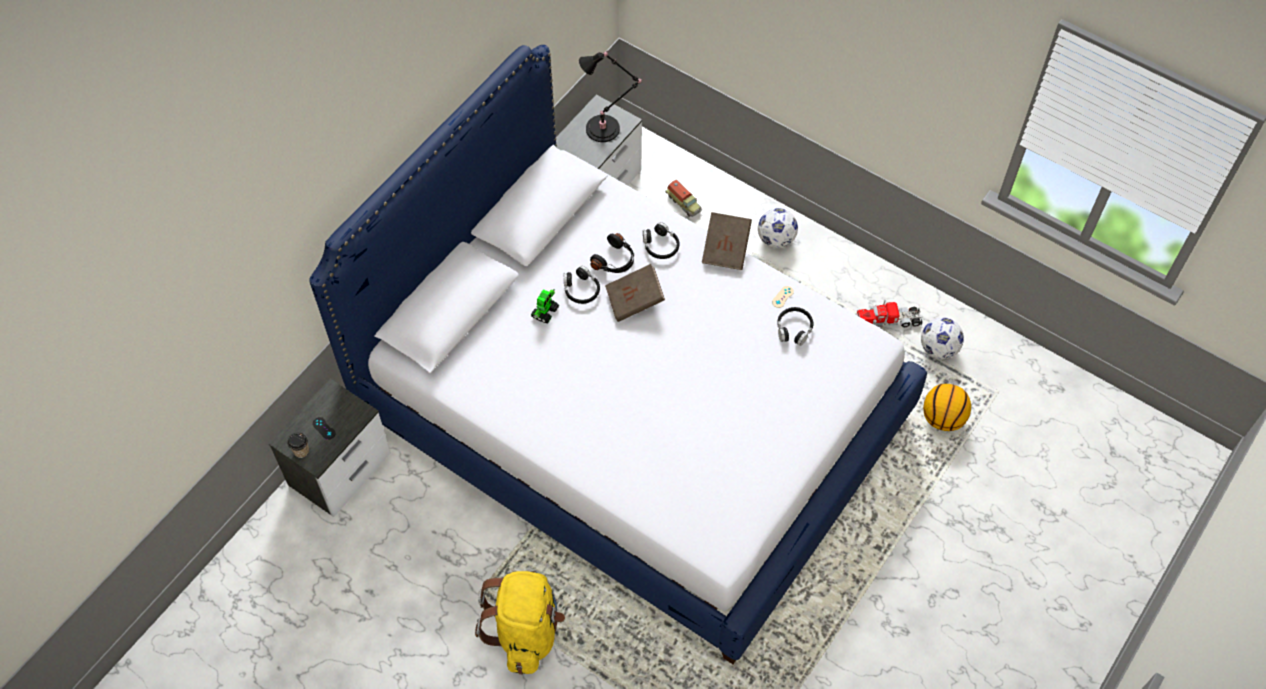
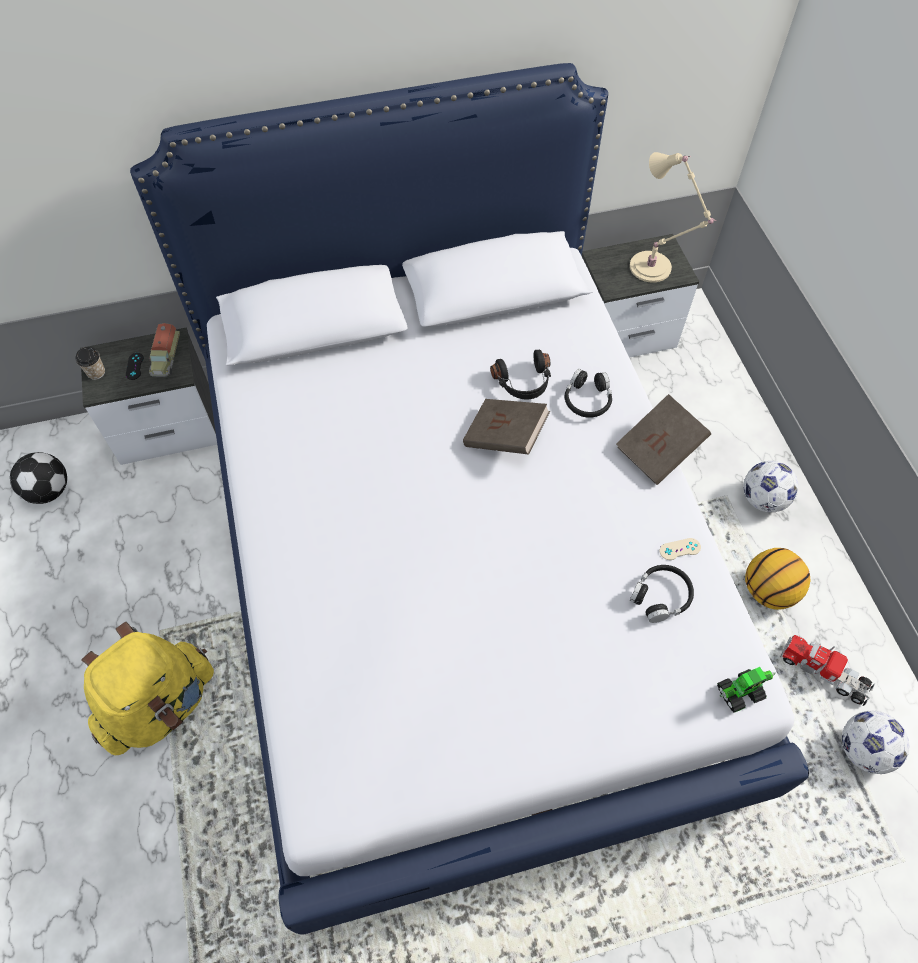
camera: 40 degrees right, 0 degrees up
toy robot [531,289,559,323] -> toy robot moved to [717,667,776,713]
black headphones [564,266,600,304] -> none
black table lamp [579,51,642,142] -> beige table lamp [630,152,716,283]
toy truck [665,180,702,217] -> toy truck moved to [149,323,180,377]
basketball [923,384,971,431] -> basketball moved to [745,548,810,610]
none -> football [10,452,67,504]

